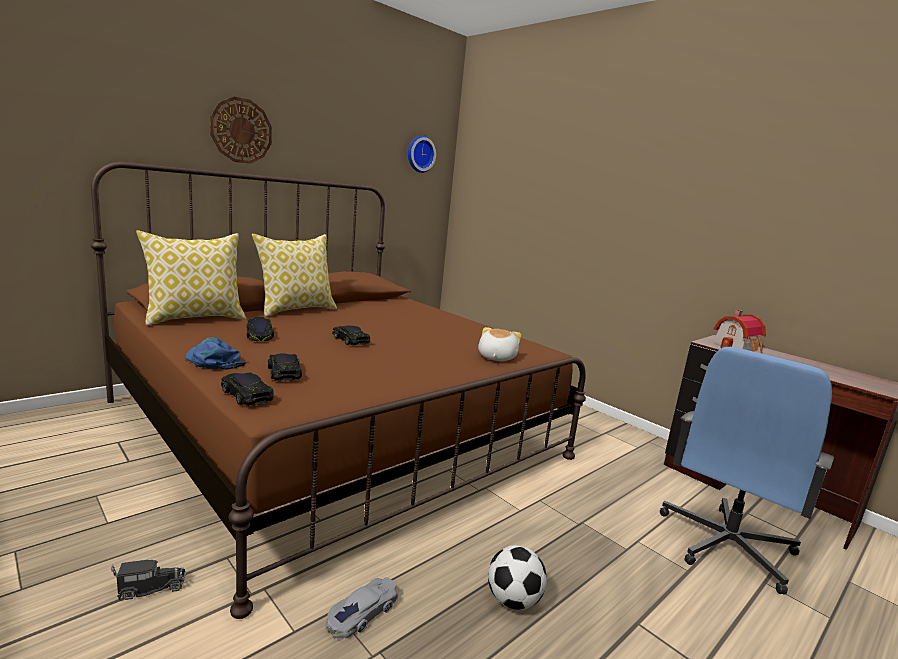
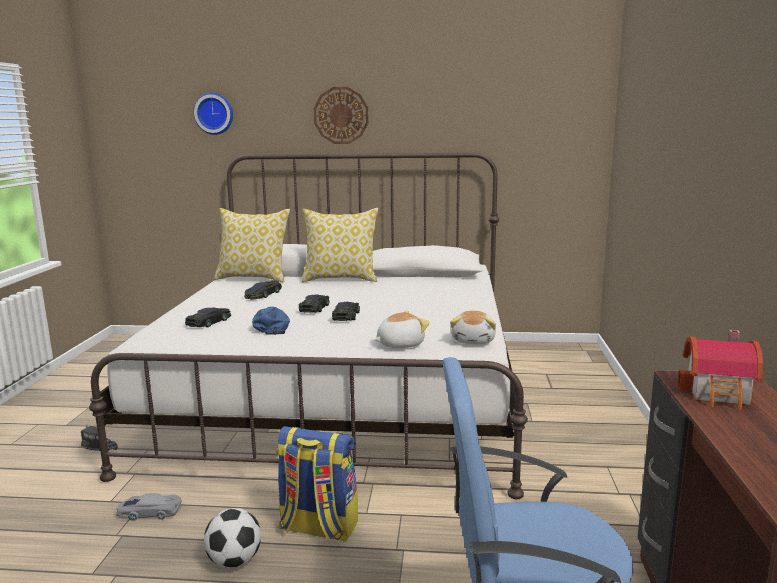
camera: 50 degrees right, 0 degrees up
brown bed [91,162,586,619] -> white bed [89,153,528,499]
blue cap [185,337,246,370] -> blue cap moved to [252,306,290,335]
black toy car [221,373,274,406] -> black toy car moved to [332,302,360,321]
wall clock [408,136,436,173] -> wall clock moved to [194,92,233,135]
none -> backpack [276,426,358,542]
none -> plush toy [450,311,496,344]

